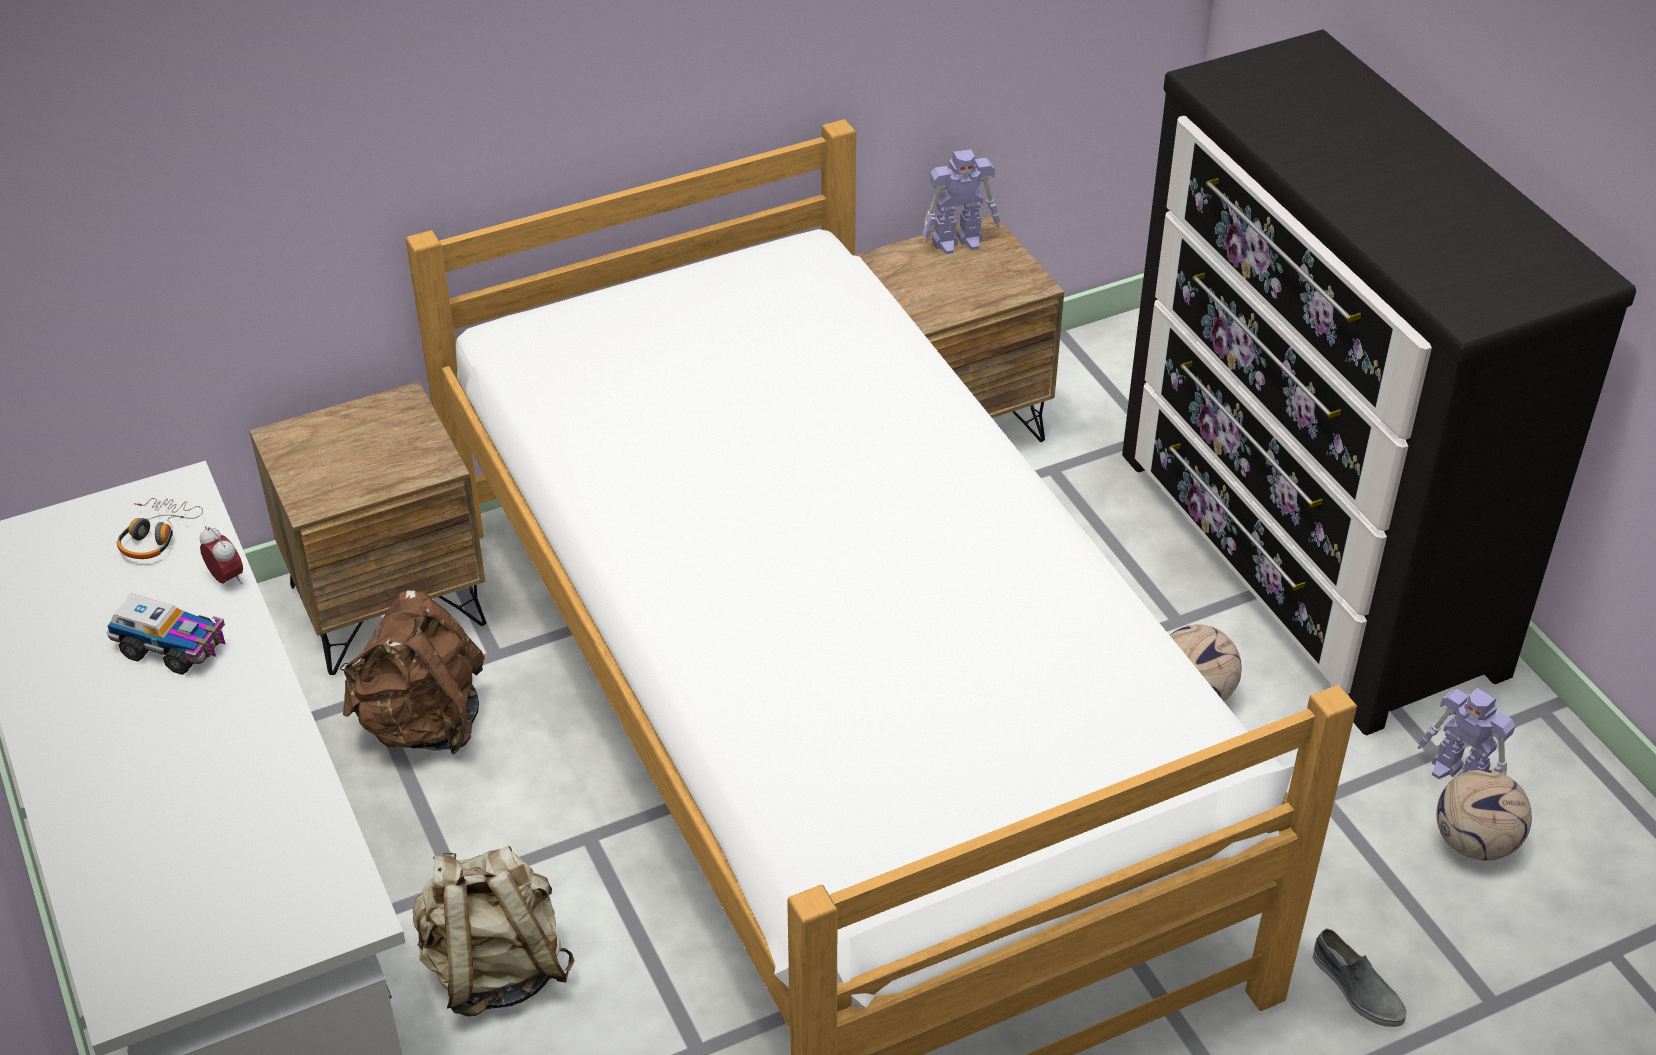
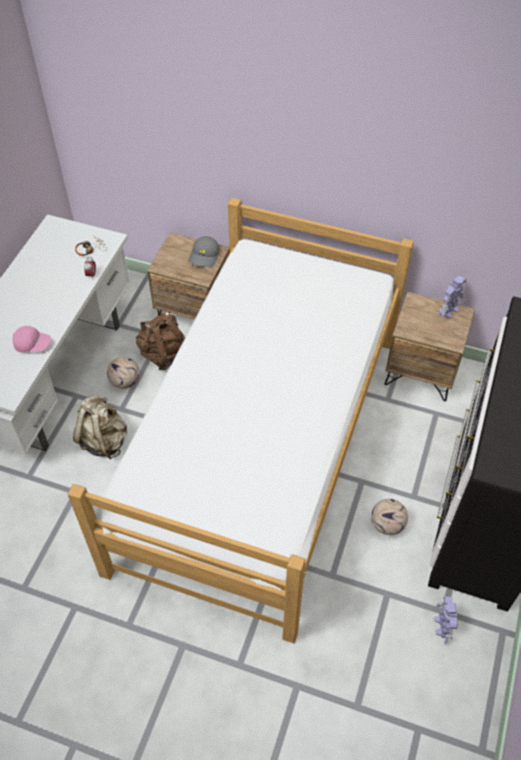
camera: 45 degrees right, 10 degrees up
toy truck [106,594,225,675] -> none
toy robot [923,149,1000,254] -> toy robot turned 75 degrees counterclockwise [439,276,466,319]
grey shoe [1313,928,1406,1027] -> none
football [1436,769,1532,860] -> football moved to [107,357,140,389]
none -> pink cap [12,326,51,352]
none -> grey cap [189,236,220,267]

